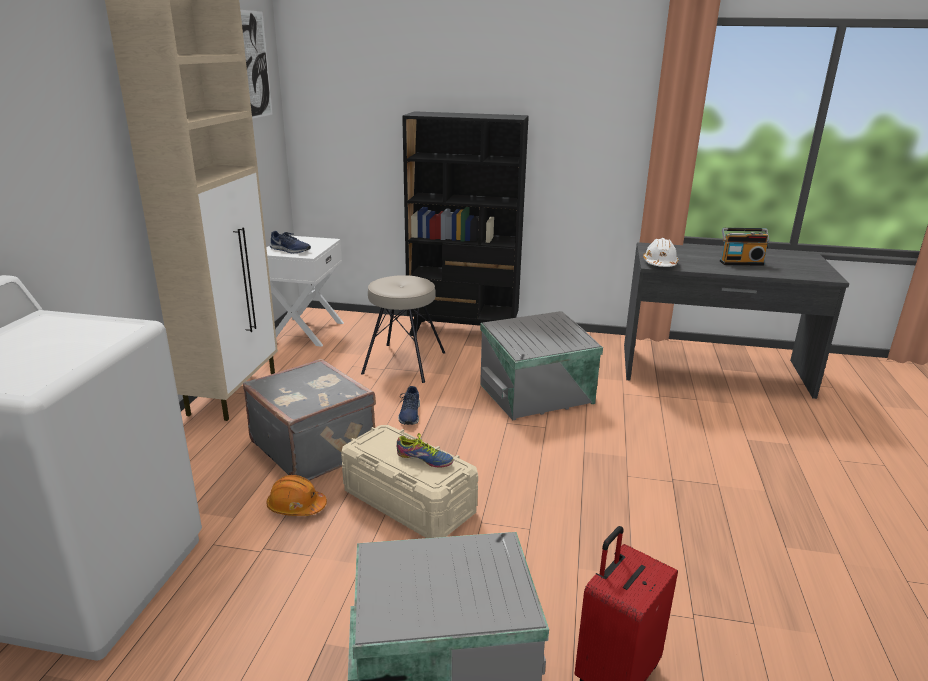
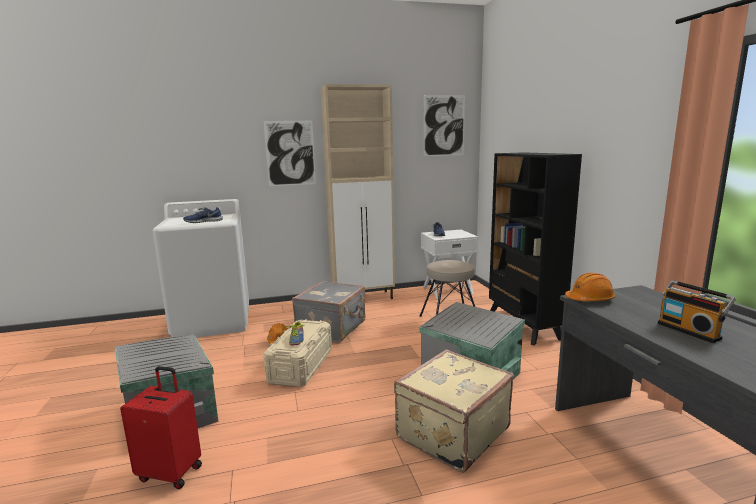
camera: 65 degrees right, 10 degrees down
blue shoe [398,386,420,425] -> blue shoe moved to [183,207,223,223]
white hard hat [643,238,679,267] -> orange hard hat [565,273,616,301]
none -> picture [264,121,316,186]
none -> beige suitcase [394,349,514,473]

